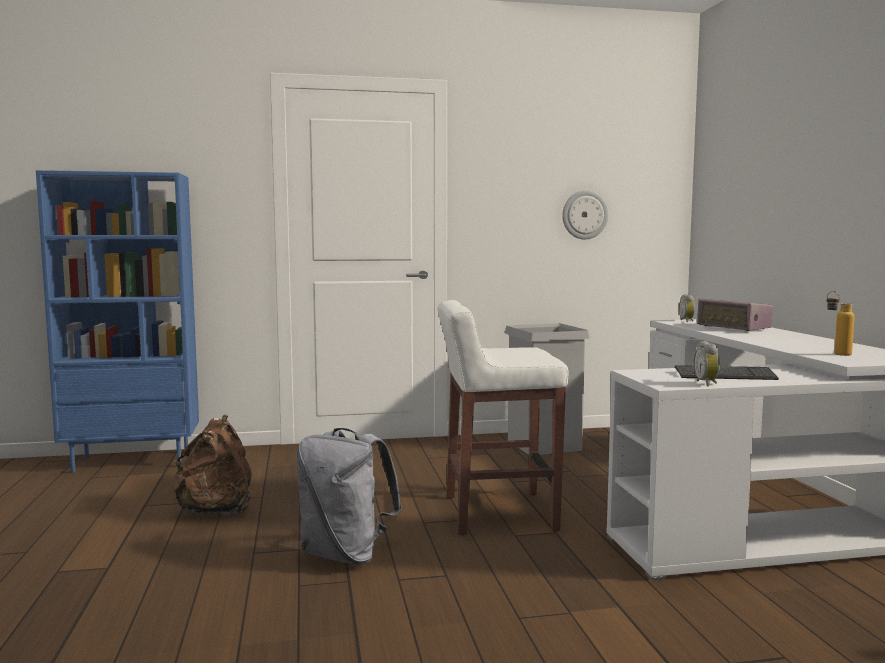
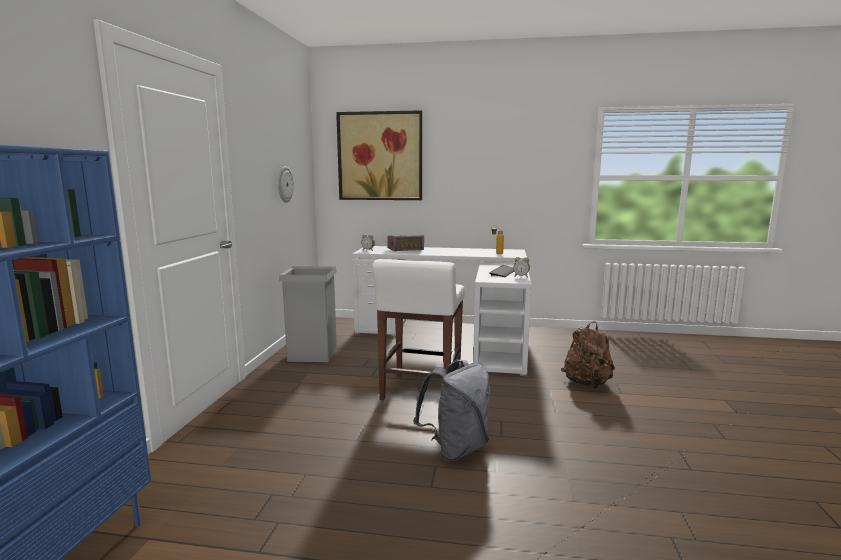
camera: 70 degrees left, 5 degrees up
brown backpack [173,415,252,515] -> brown backpack moved to [561,321,615,388]
none -> picture [336,110,422,200]

